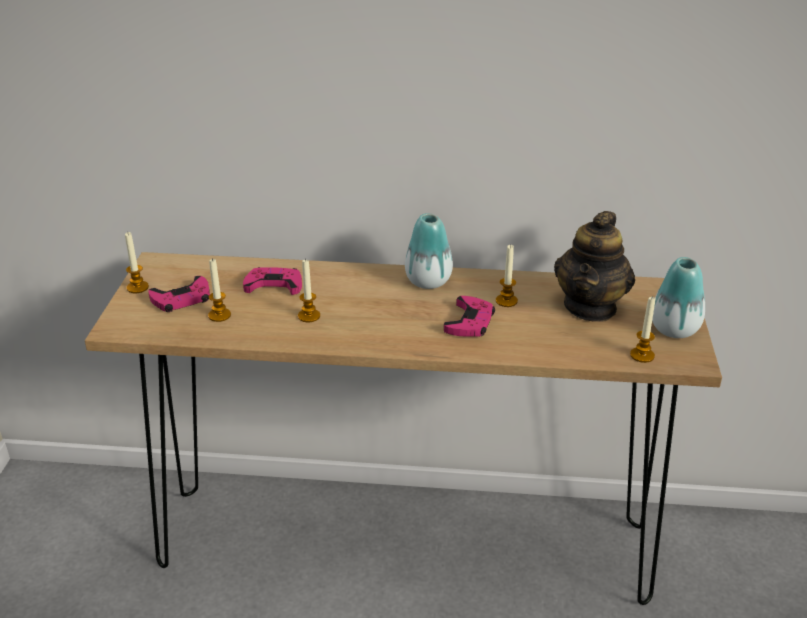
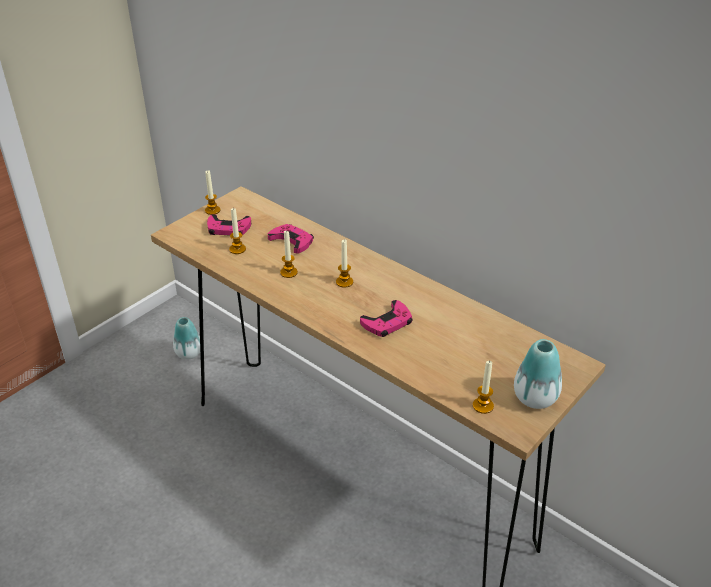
camera: 35 degrees right, 5 degrees up
vase [405,213,453,289] -> vase moved to [173,317,200,360]
candle [496,244,518,307] -> candle moved to [336,239,353,288]
teapot [554,211,635,322] -> none

